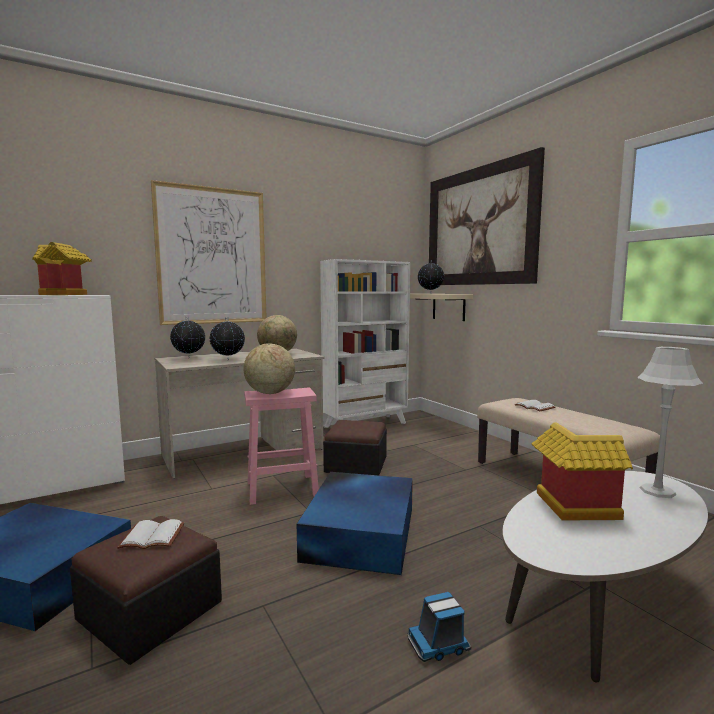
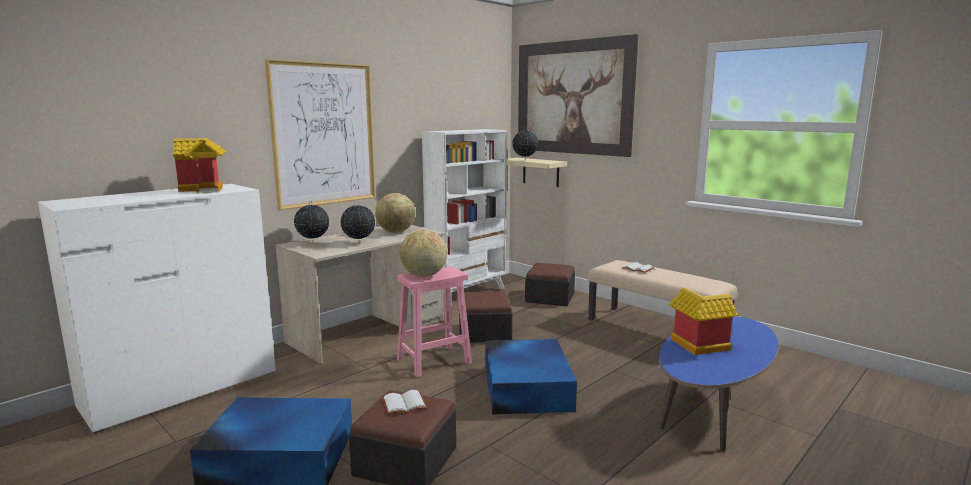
camera: 15 degrees left, 5 degrees up
toy truck [408,592,471,662] -> none
white coffee table [502,471,708,682] -> blue coffee table [659,316,778,451]
grey table lamp [637,347,703,498] -> none
none -> ottoman [525,263,575,306]

